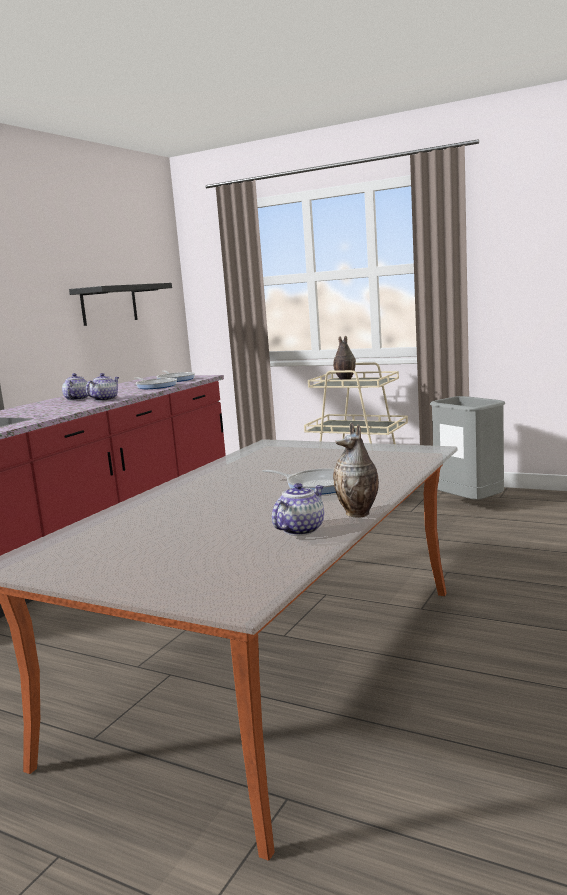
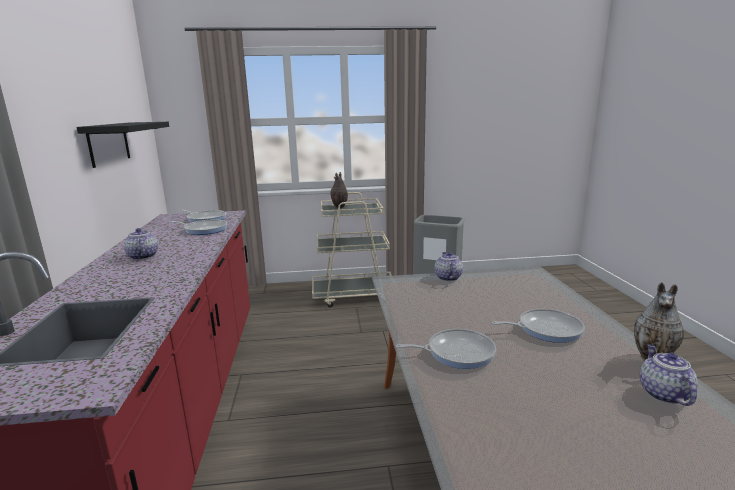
camera: 35 degrees left, 5 degrees up
teapot [86,373,119,401] -> teapot moved to [434,252,463,281]
none -> frying pan [395,329,496,369]

